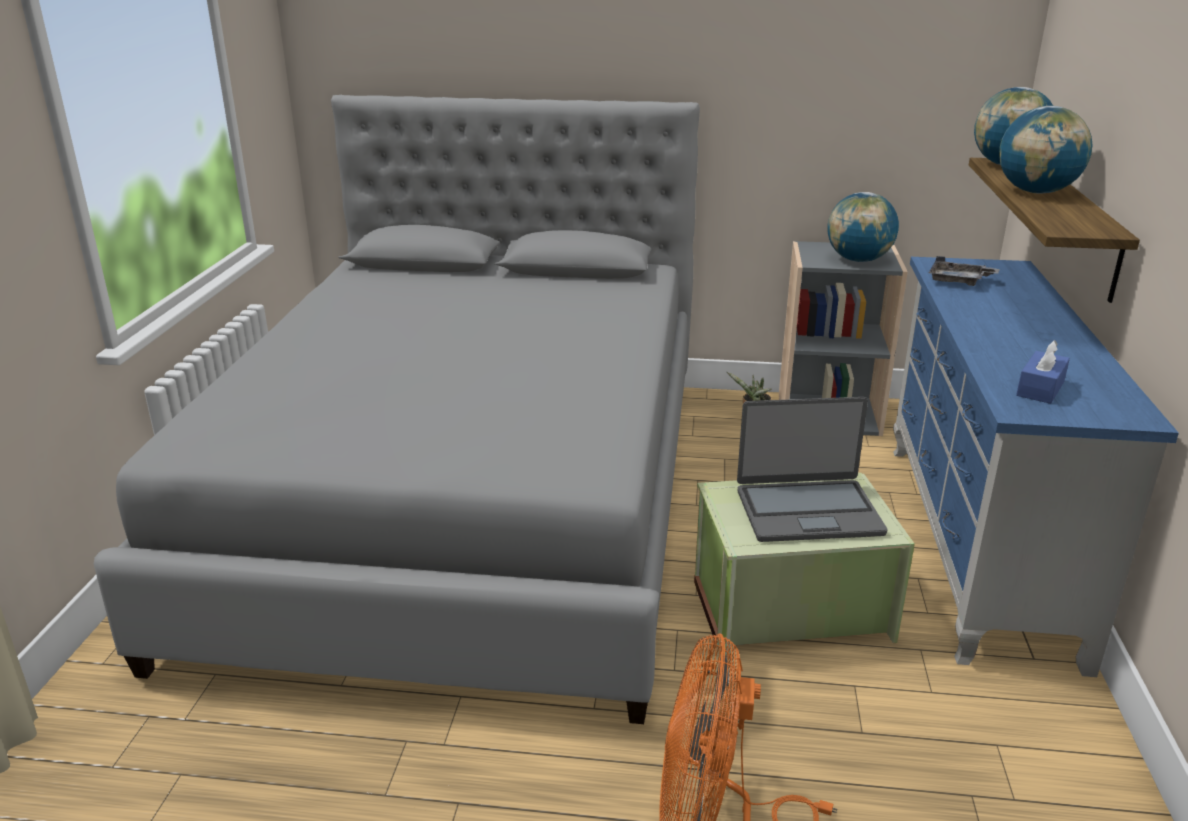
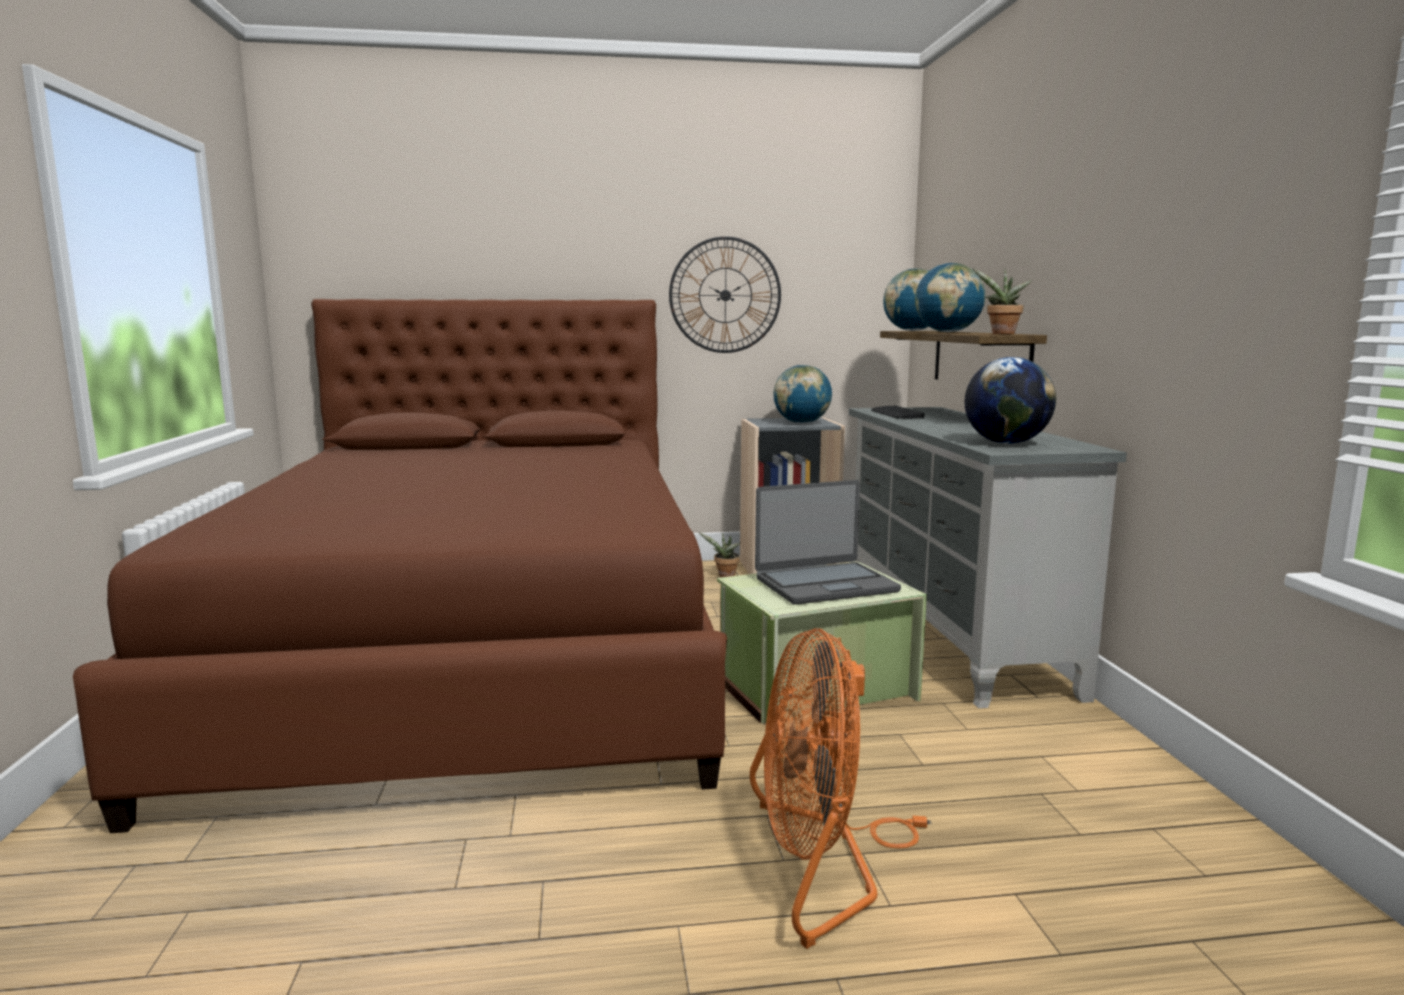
camera: 15 degrees left, 15 degrees down
grey bed [94,95,700,724] -> brown bed [73,299,727,833]
blue dresser [893,257,1179,677] -> grey dresser [848,407,1127,708]
grey tray [929,256,1000,286] -> keyboard [871,405,924,419]
blue tissue box [1016,340,1070,404] -> globe [965,357,1056,444]
none -> wall clock [669,236,781,353]
none -> potted plant [973,268,1032,334]

